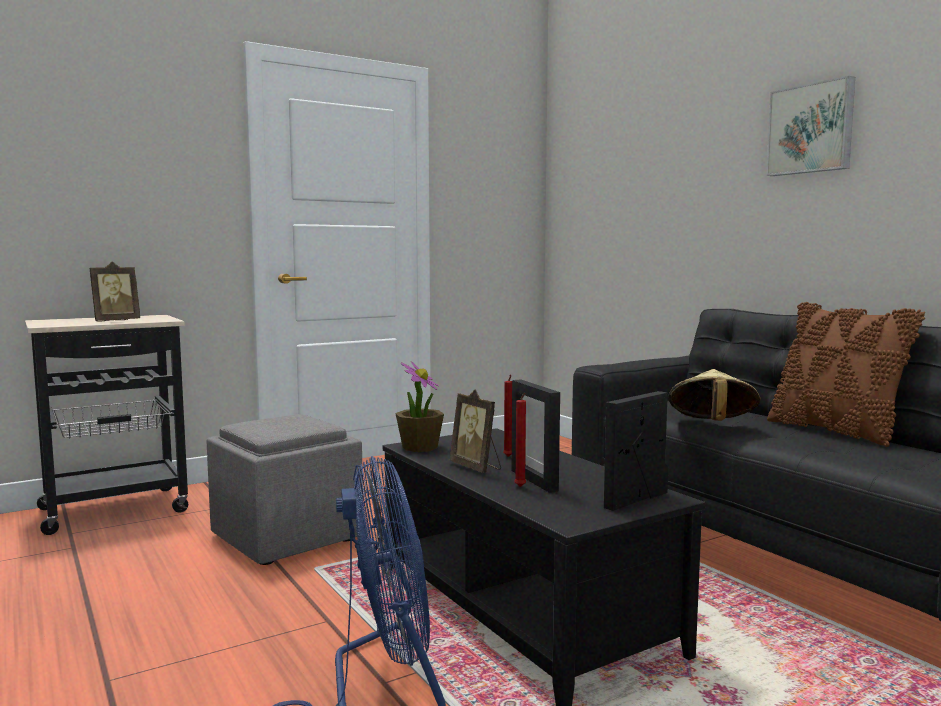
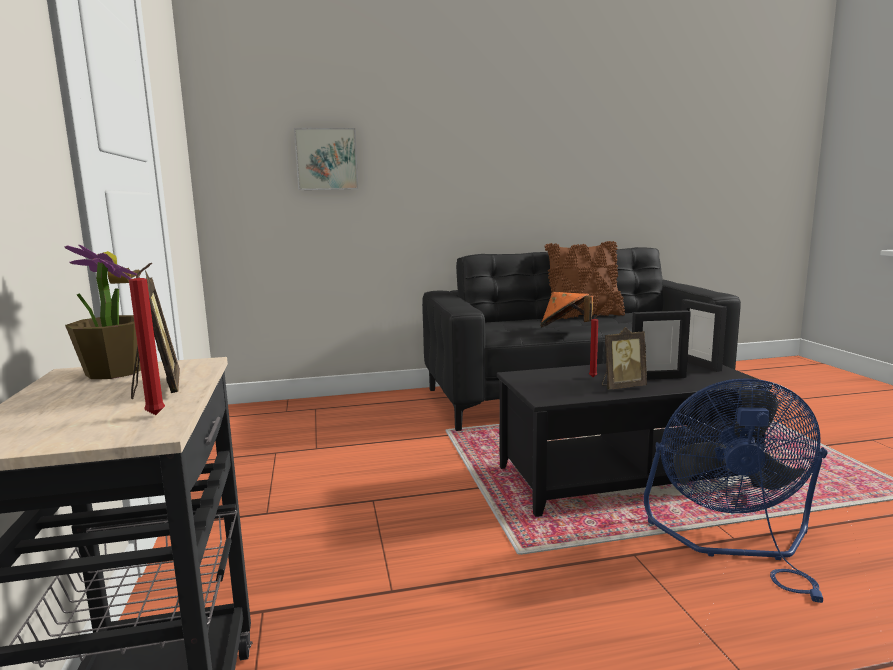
camera: 70 degrees left, 5 degrees up
grey ottoman [207,414,363,565] -> none
potted plant [395,361,444,452] -> potted plant moved to [64,245,141,379]
red candle [514,393,526,487] -> red candle moved to [129,263,165,415]
beige hat [668,369,761,421] -> orange hat [540,292,593,328]
picture [766,76,855,176] -> picture moved to [294,128,358,190]

